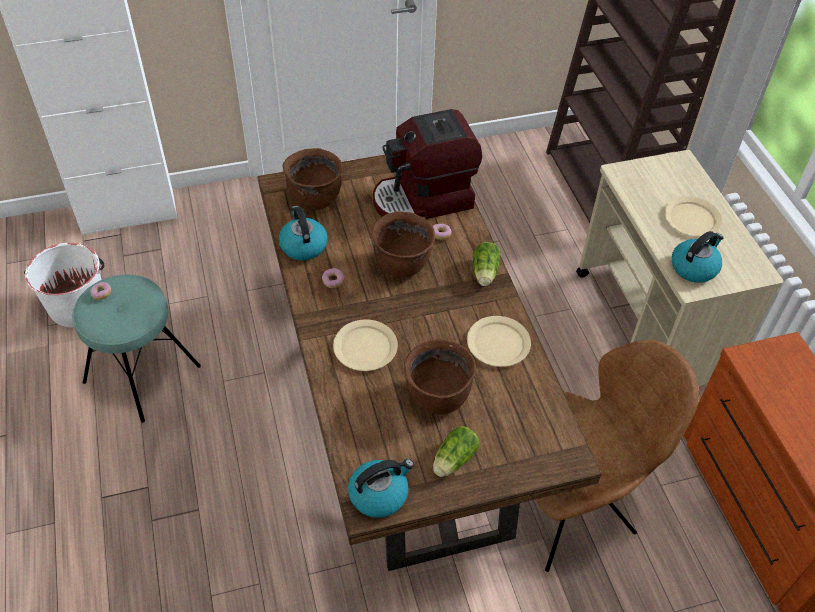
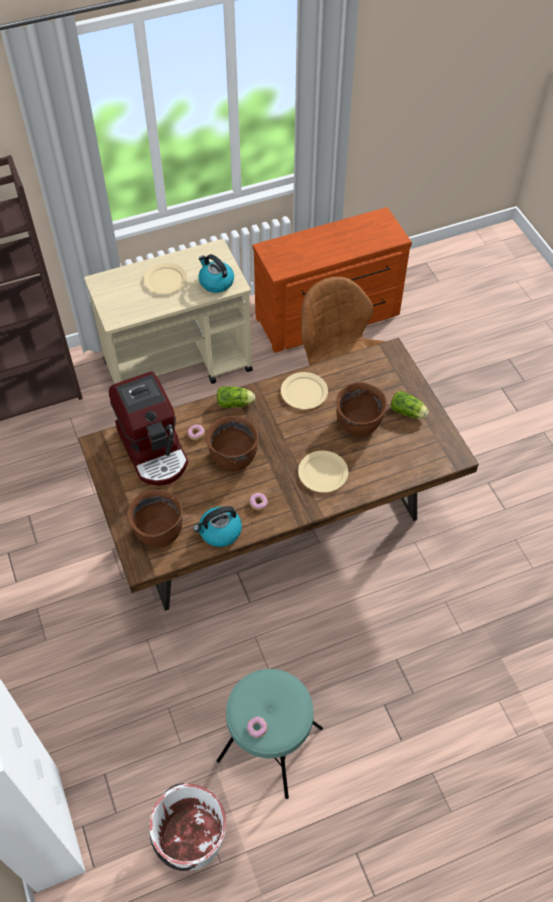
camera: 95 degrees left, 5 degrees up
kettle [348,459,414,518] -> none

